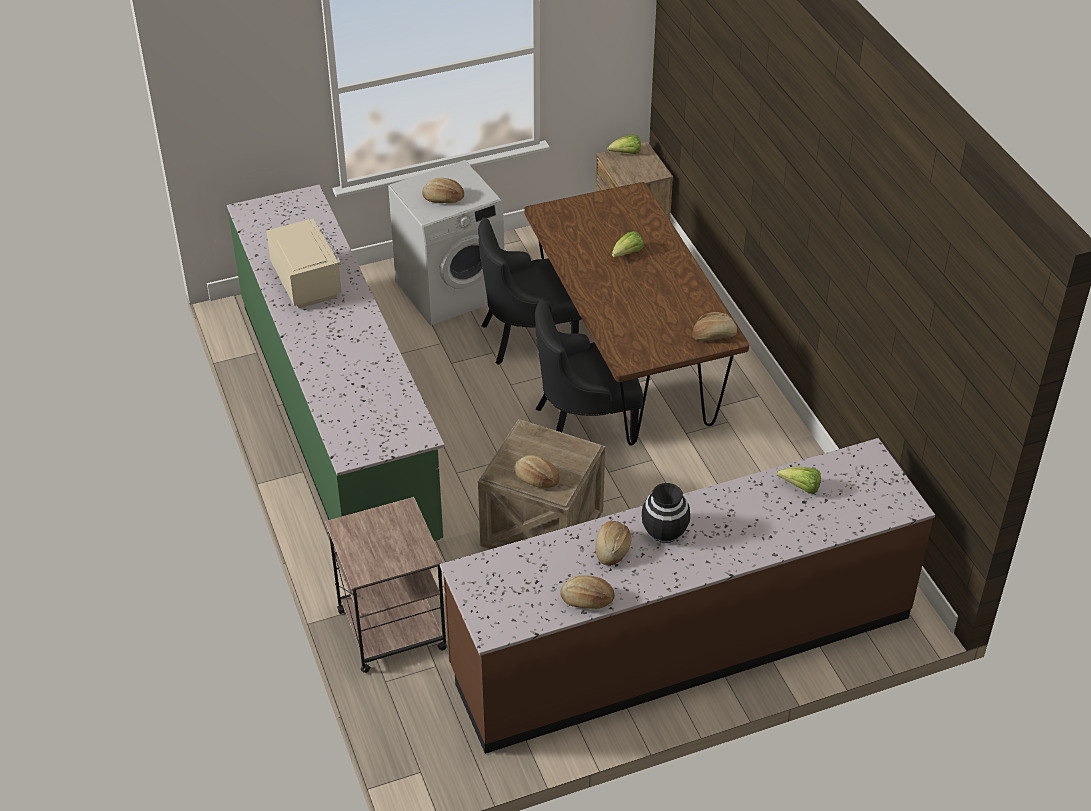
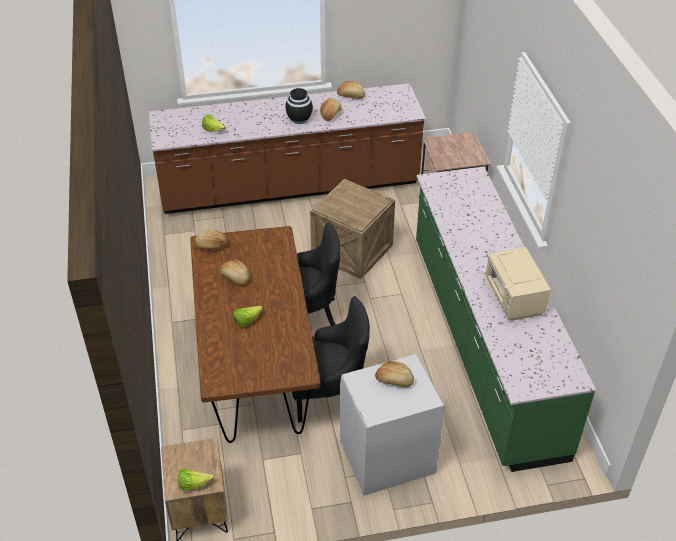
camera: 170 degrees left, 0 degrees up
bread [514,455,560,488] -> bread moved to [220,259,250,285]

